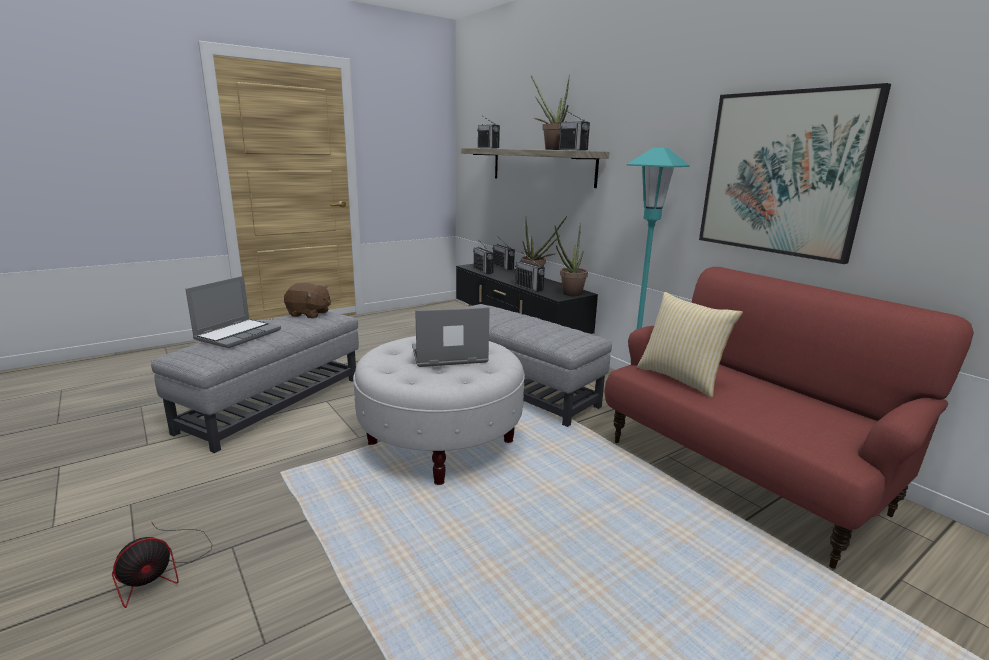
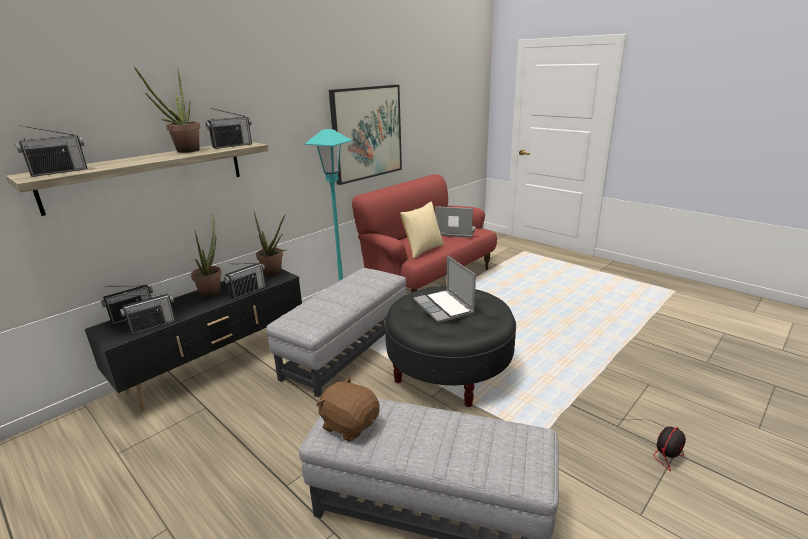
camera: 100 degrees left, 5 degrees up
fan [112,523,212,608] -> fan turned 105 degrees clockwise [608,414,686,471]
laptop [185,276,281,348] -> laptop moved to [435,206,476,238]
brown plush toy [284,283,331,318] -> brown plush toy turned 60 degrees counterclockwise [317,377,380,442]
white ottoman [353,336,525,485] -> black ottoman [385,286,516,407]

